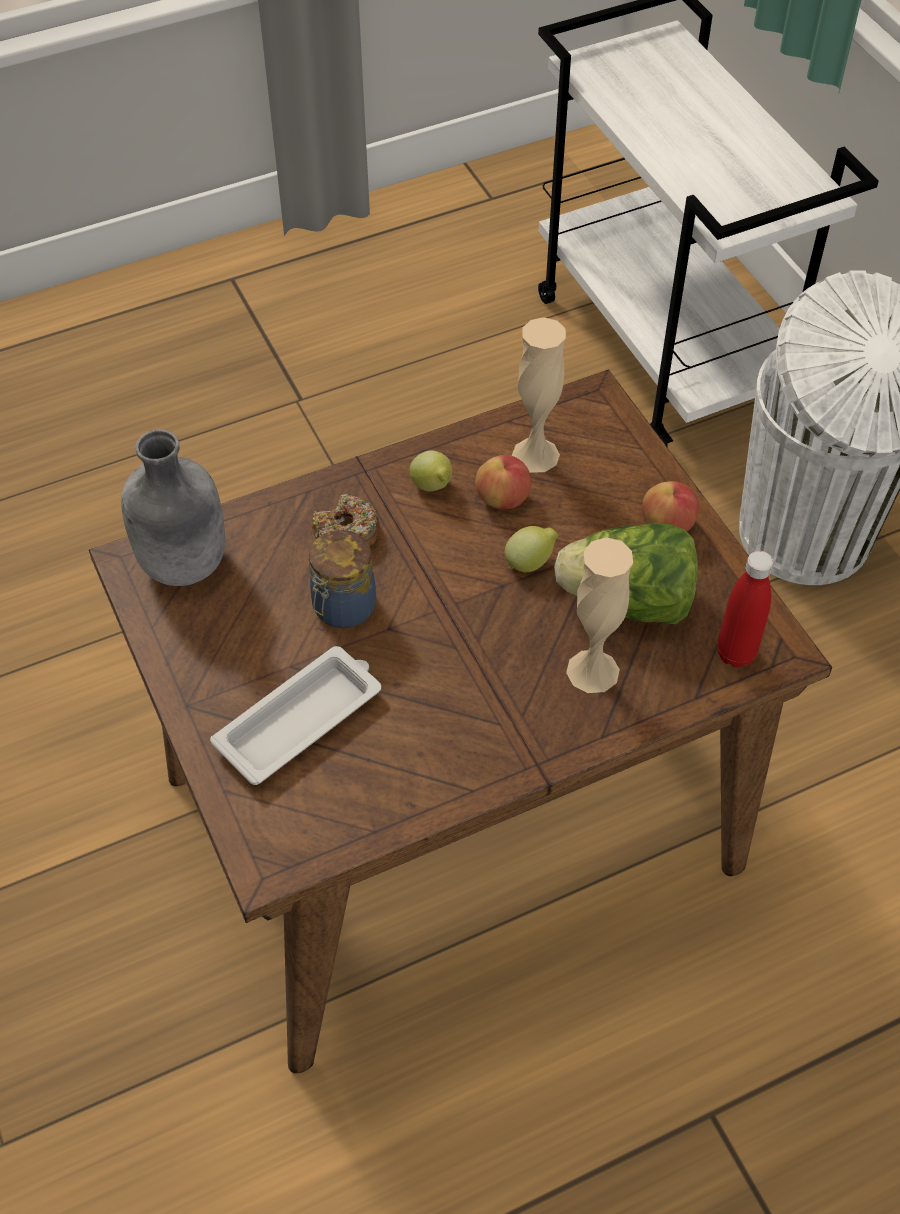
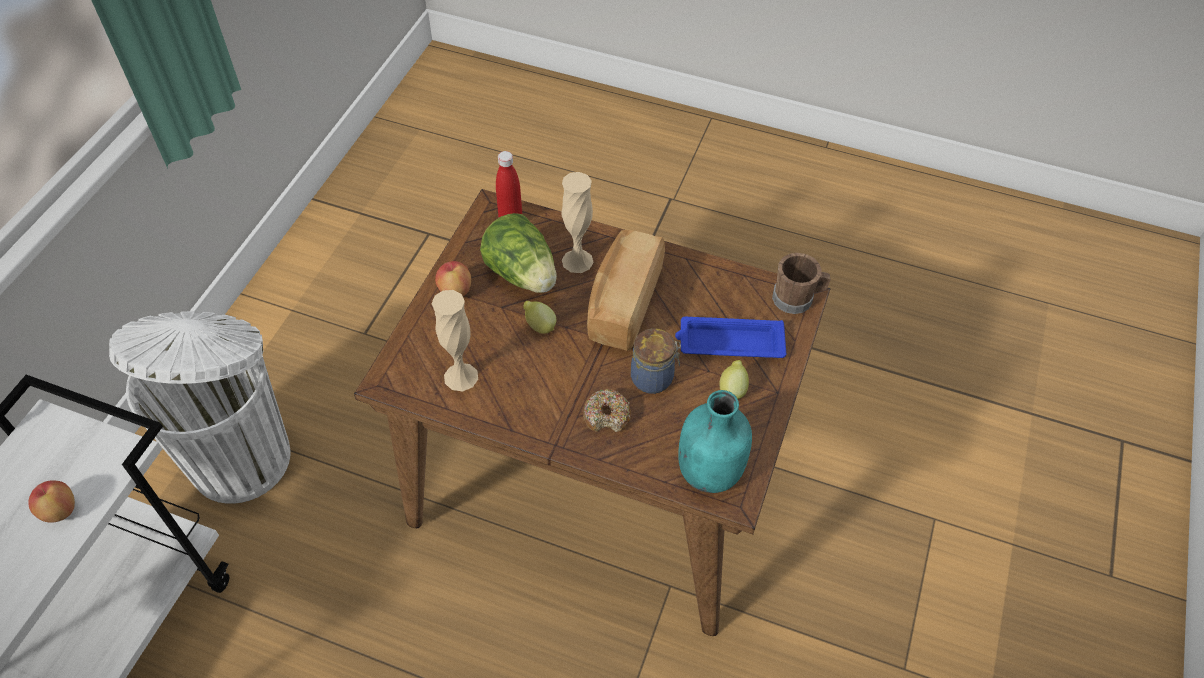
camera: 135 degrees left, 0 degrees up
grey bottle [121,429,225,586] -> turquoise bottle [678,390,752,493]
white tray [210,646,381,785] -> blue tray [675,317,786,358]
lemon [410,450,452,491] -> lemon moved to [720,360,749,399]
apple [475,455,531,509] -> apple moved to [28,480,75,523]
none -> bread [587,230,665,351]
none -> brown mug [772,253,831,314]

